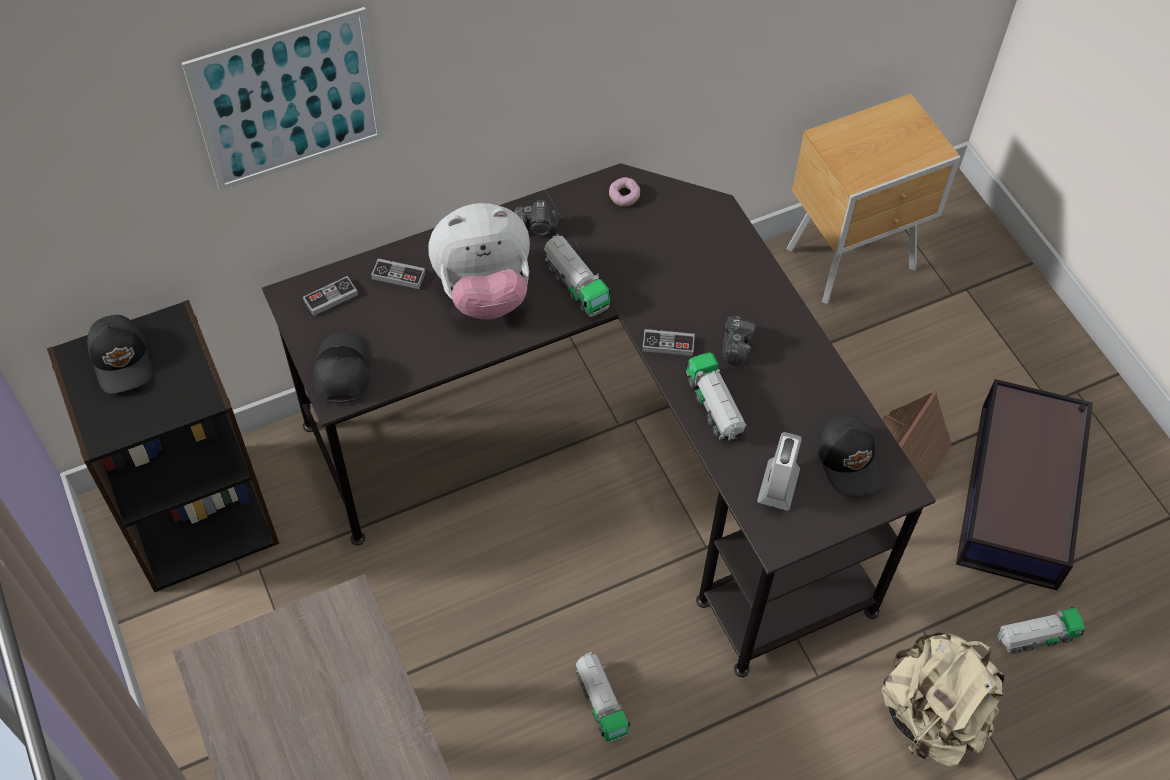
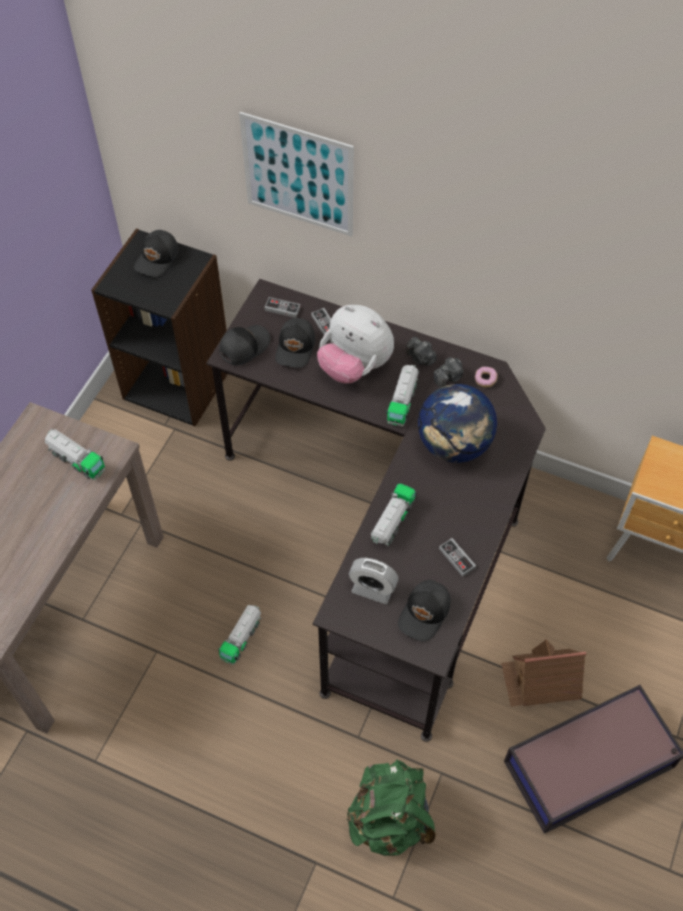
camera: 50 degrees right, 0 degrees up
game controller [642,329,695,356] -> game controller moved to [439,538,476,577]
camera [723,316,755,365] -> camera moved to [434,357,464,387]
alarm clock [757,432,802,511] -> alarm clock turned 135 degrees counterclockwise [349,558,399,604]
beige backpack [881,632,1004,766] -> green backpack [347,760,436,856]
toy truck [997,607,1085,654] -> toy truck moved to [45,429,106,480]
none -> black cap [275,318,315,368]
none -> globe [418,384,497,463]

